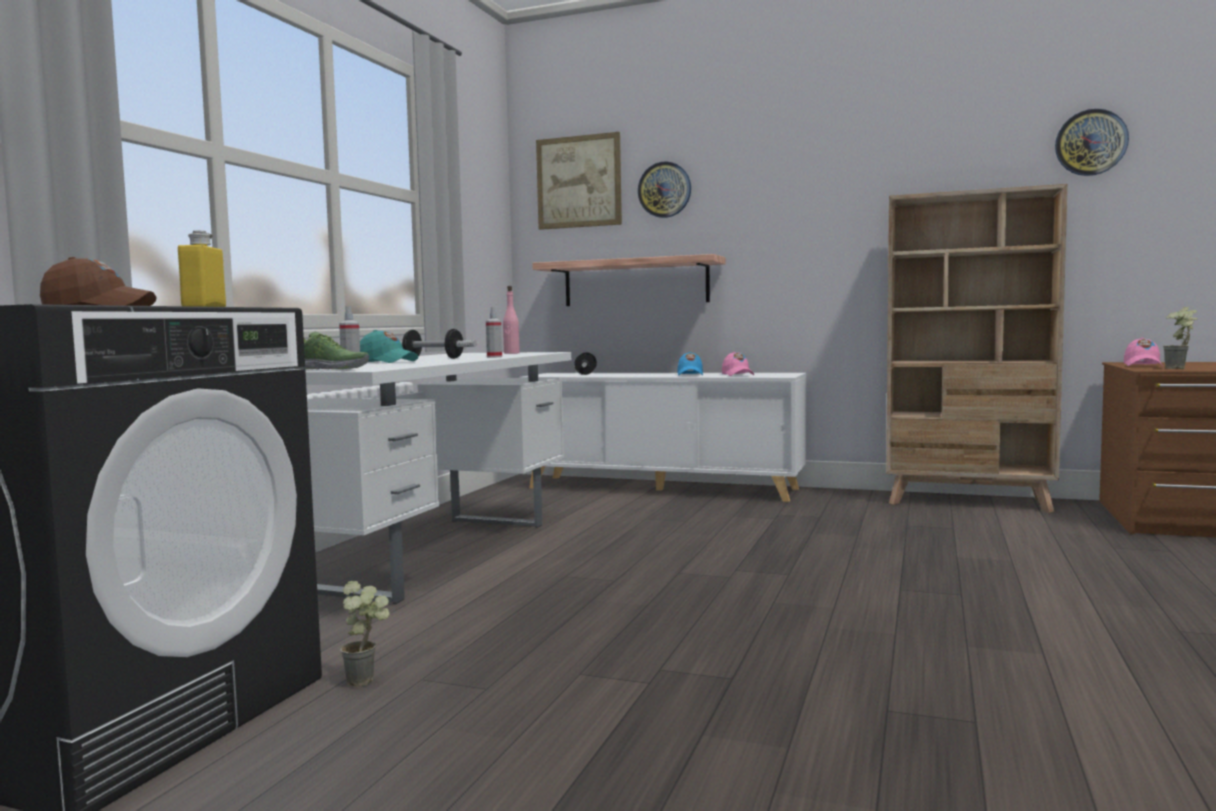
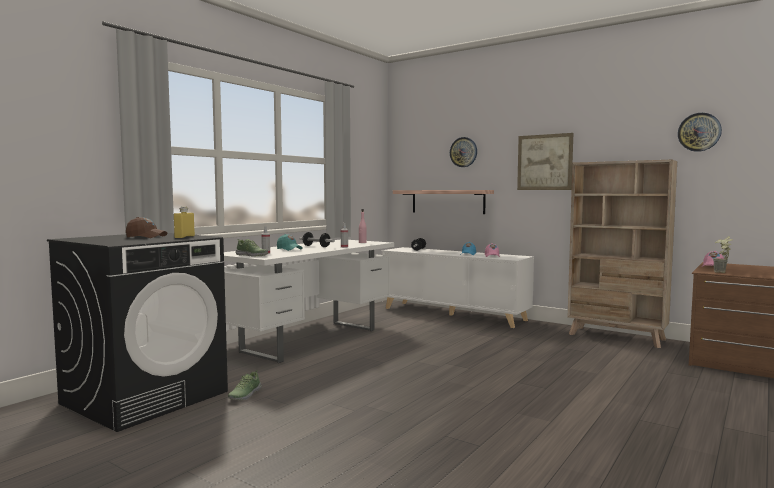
camera: 15 degrees right, 0 degrees up
potted plant [340,581,390,687] -> shoe [228,370,262,400]
picture [536,132,622,230] -> picture moved to [517,133,573,190]

